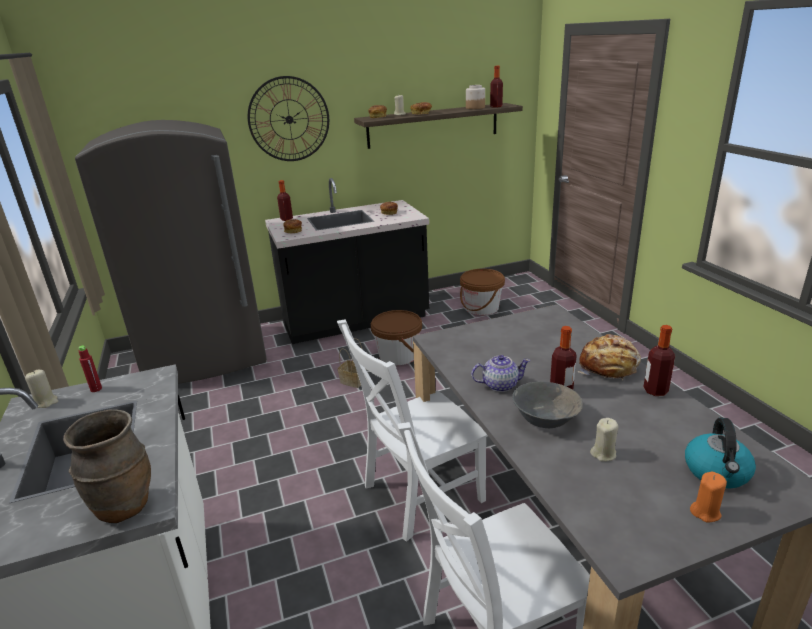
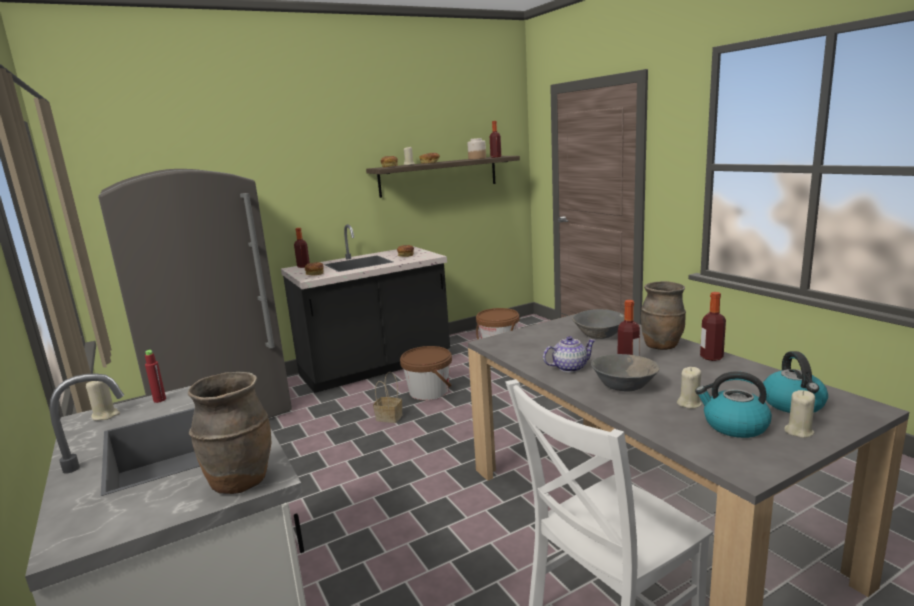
camera: 10 degrees left, 10 degrees down
wall clock [248,76,329,161] -> none
white chair [337,320,488,542] -> none
bread [578,334,641,380] -> brown vase [641,281,686,350]
orange candle [690,472,727,523] -> beige candle [784,390,815,438]
none -> grey bowl [572,309,624,339]
none -> kettle [695,371,772,438]

